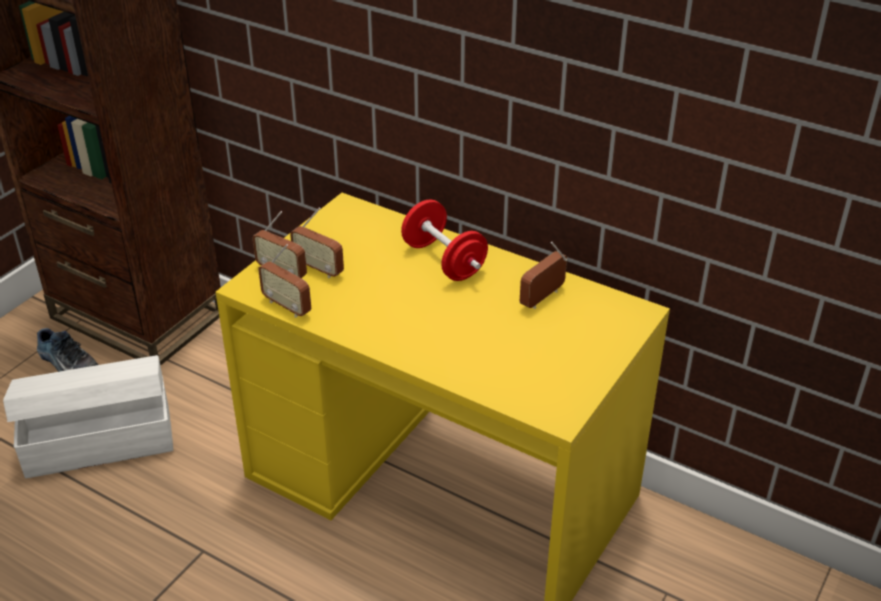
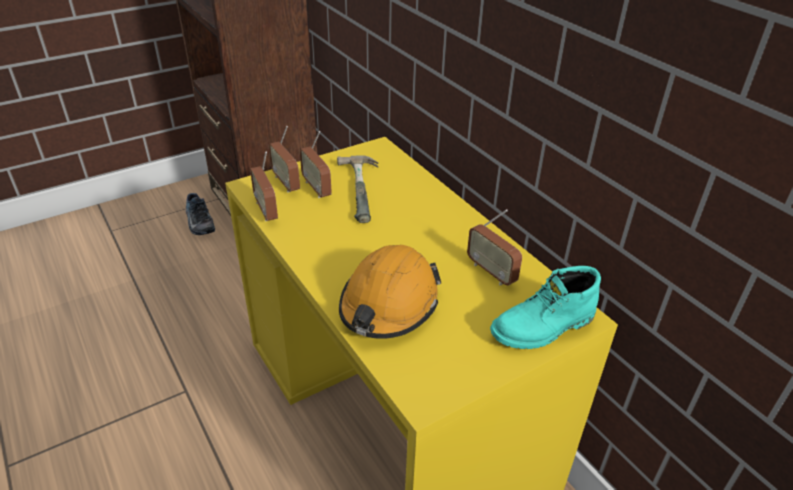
camera: 25 degrees right, 0 degrees up
white storage box [3,355,173,478] -> none
red dumbbell [401,199,488,281] -> none
radio [520,242,567,309] -> radio turned 105 degrees counterclockwise [467,209,522,285]
none -> hammer [337,156,378,223]
none -> orange hard hat [339,245,441,339]
none -> turquoise boot [490,266,601,349]

